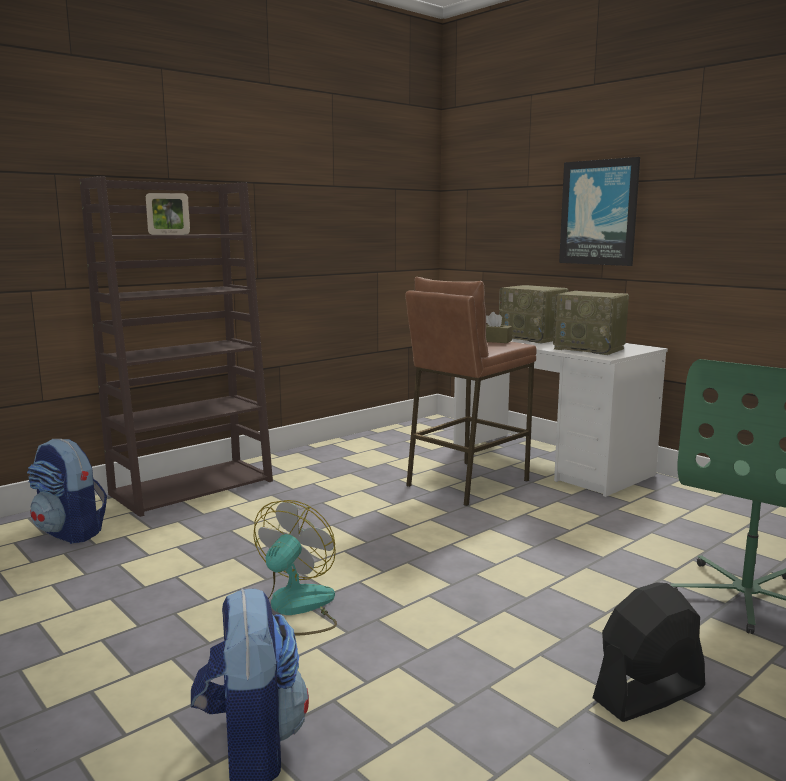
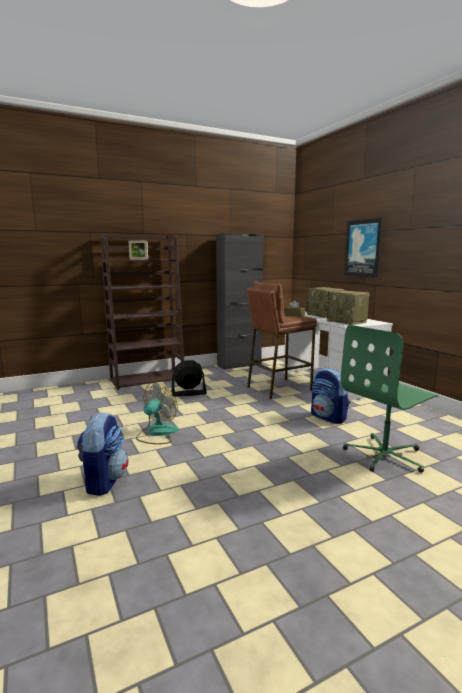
camera: 15 degrees right, 0 degrees up
backpack [27,439,107,544] -> backpack moved to [311,368,349,424]
black fan [592,582,705,722] -> black fan moved to [171,360,207,397]
none -> black cabinet [216,233,264,370]

